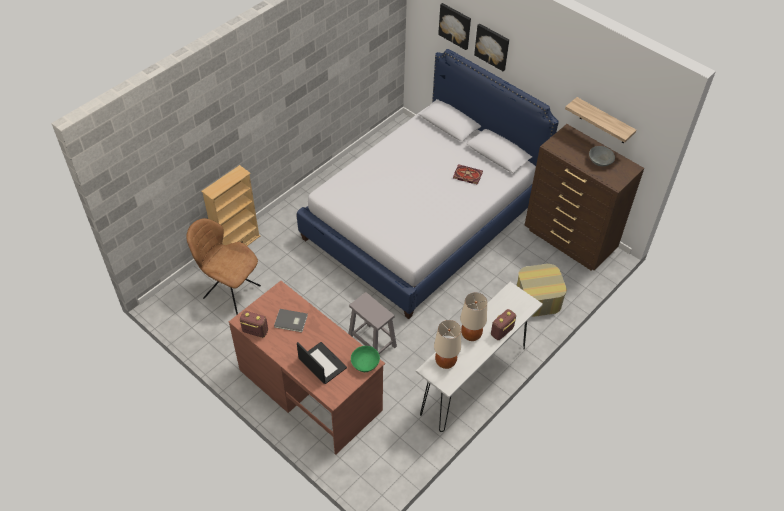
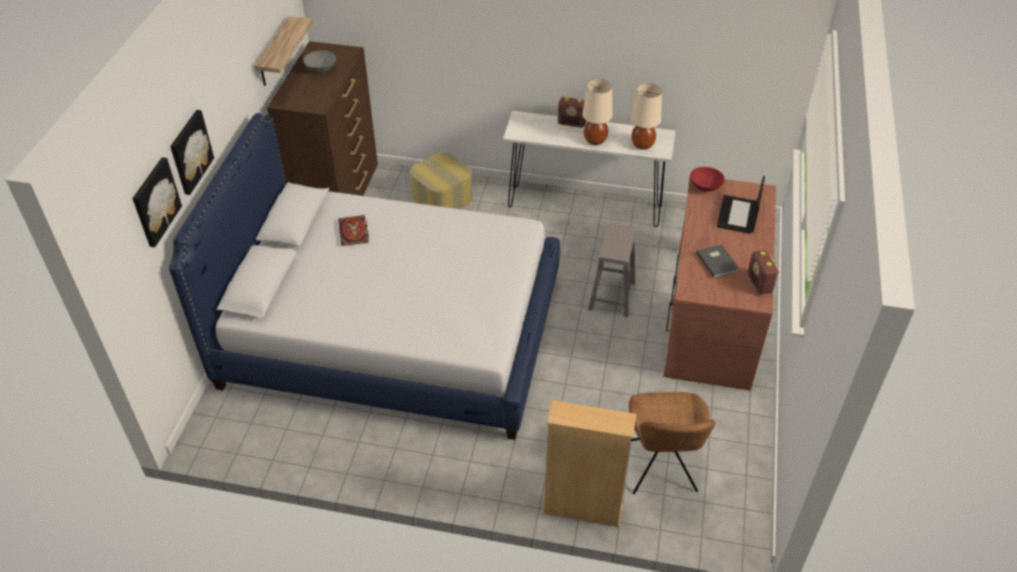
camera: 120 degrees left, 5 degrees down
green bowl [351,346,380,372] -> red bowl [690,167,725,192]

